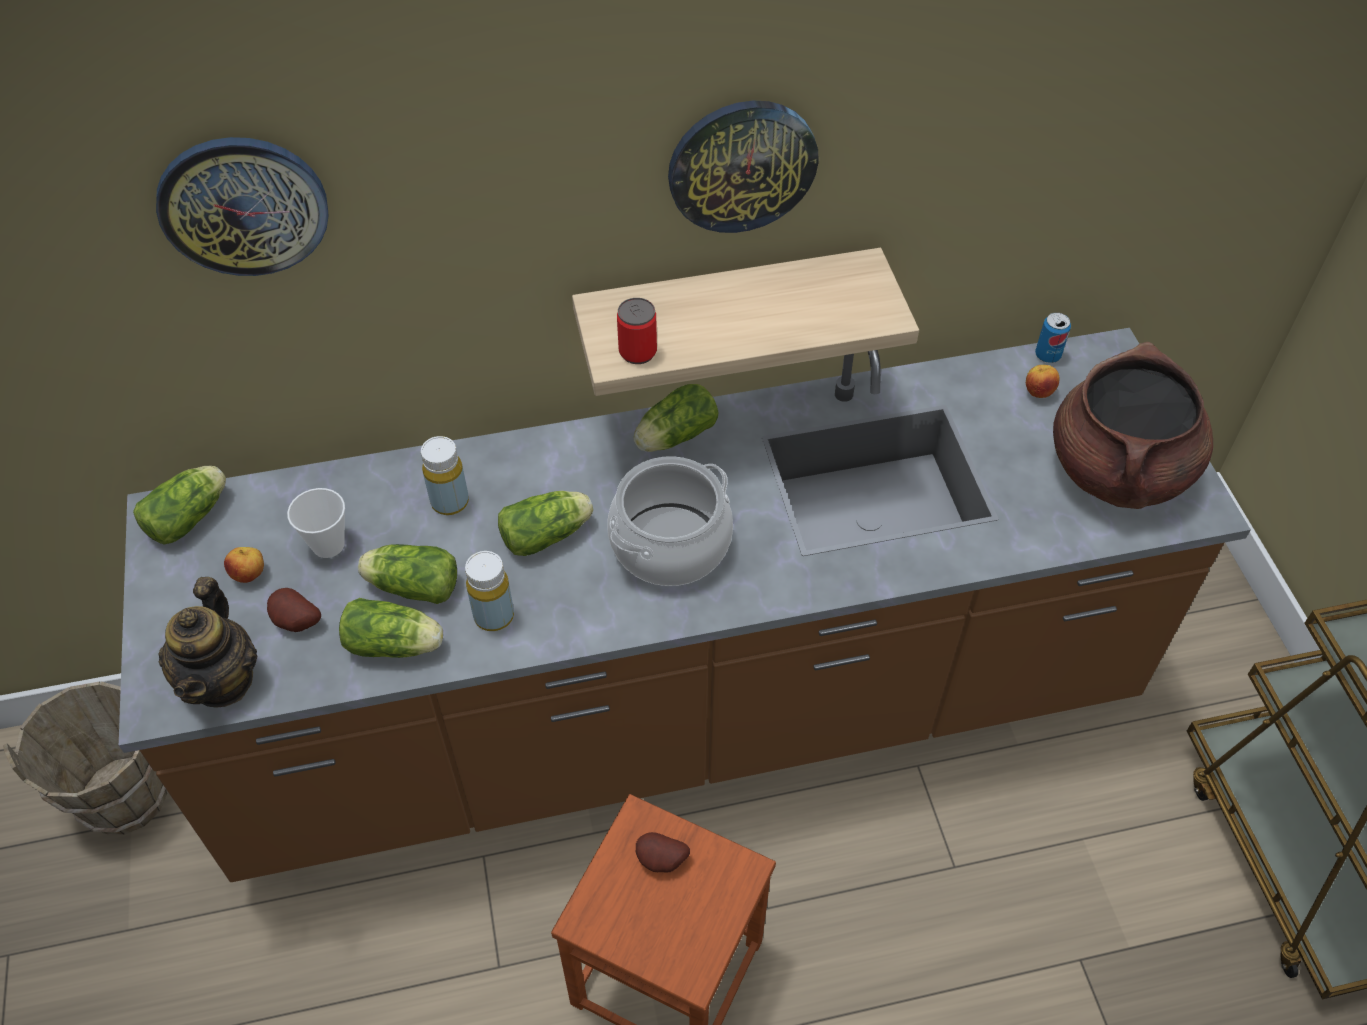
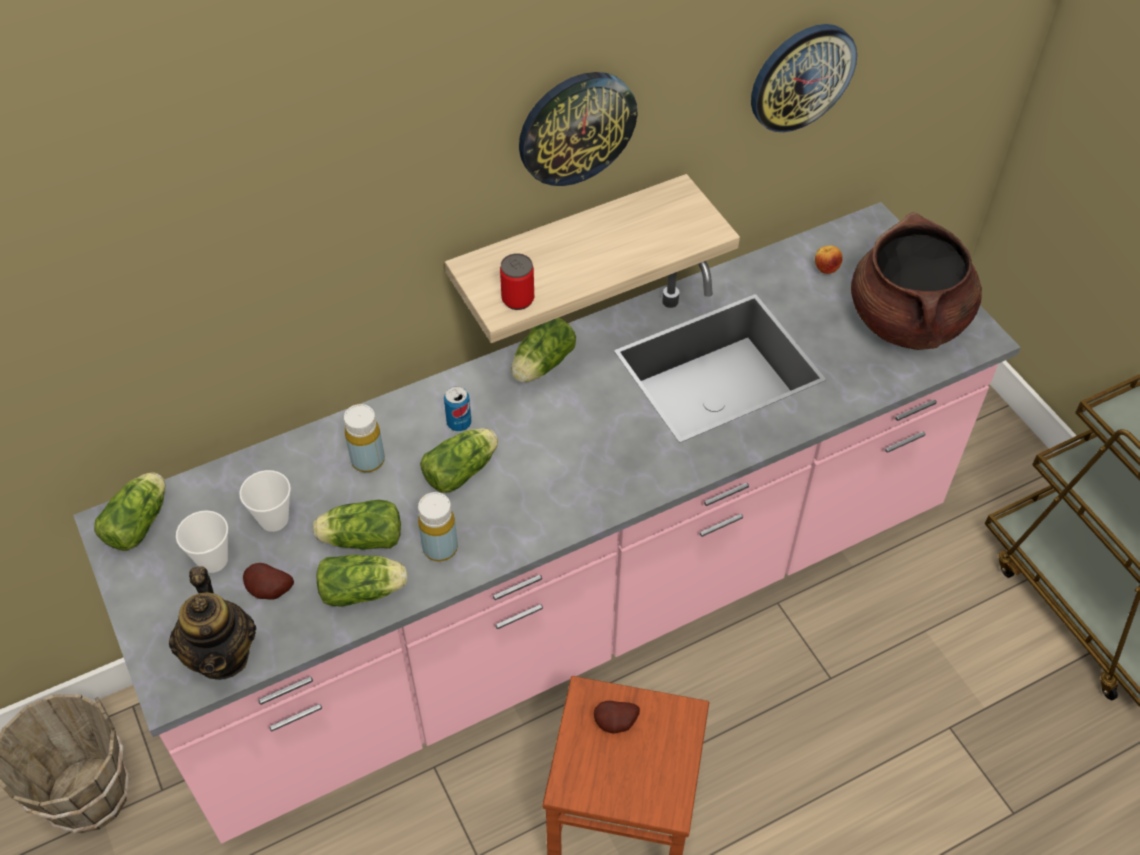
camera: 15 degrees left, 0 degrees up
brown counter [119,328,1251,882] -> pink counter [73,202,1021,843]
wall clock [156,137,329,276] -> wall clock moved to [751,24,857,132]
apple [224,547,264,583] -> cup [176,510,228,573]
cooking pot [608,456,733,586] -> none
can [1035,312,1071,363] -> can moved to [444,386,471,431]

